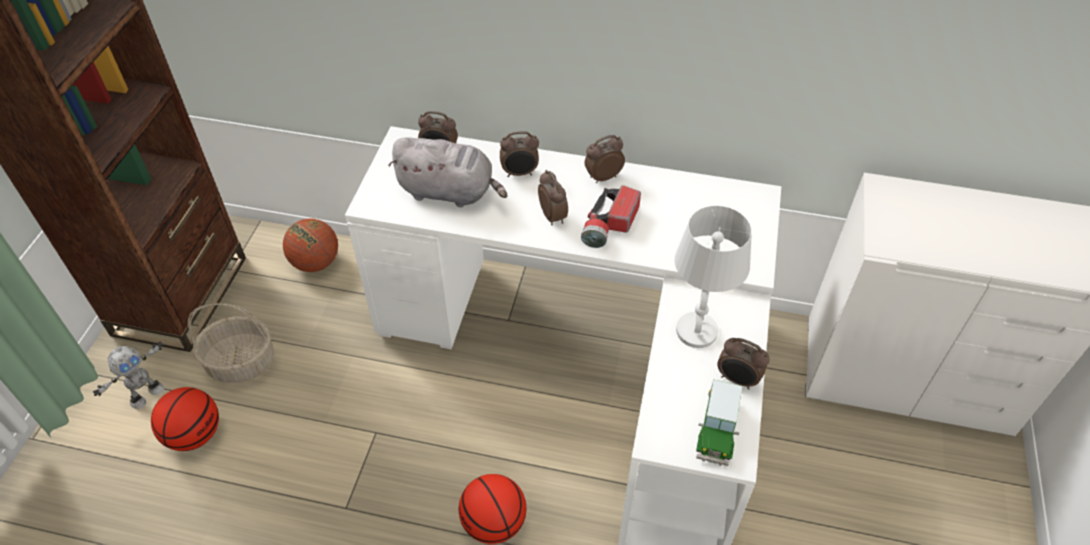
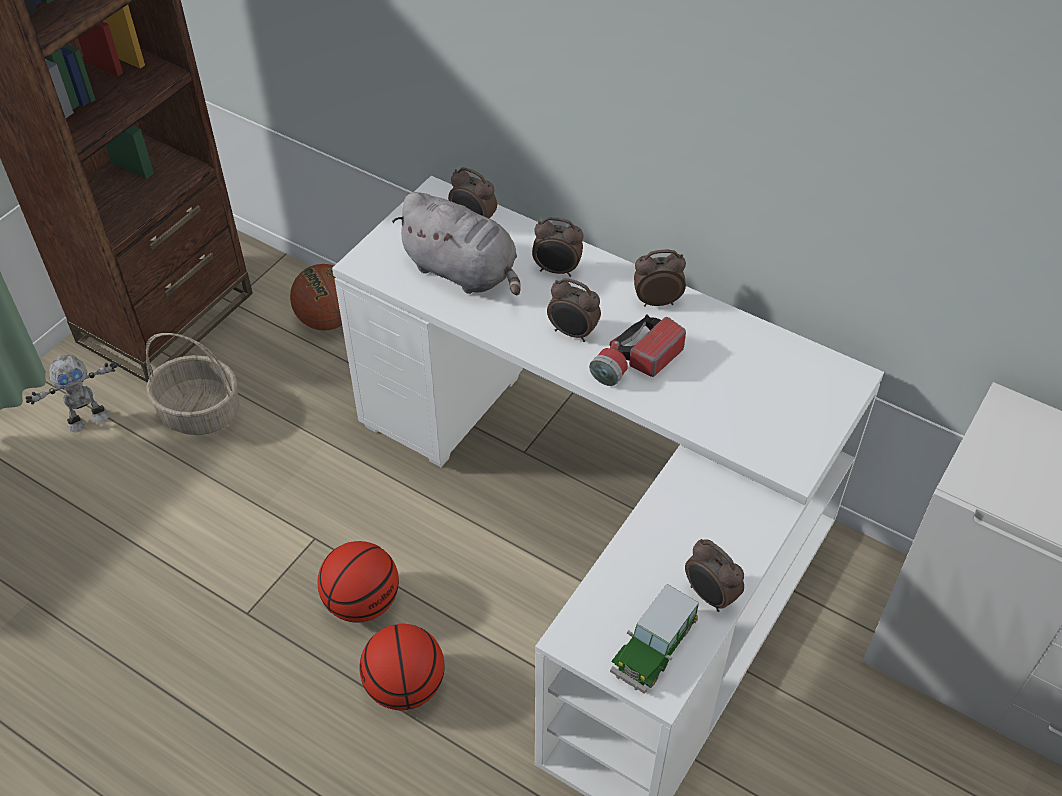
camera: 20 degrees right, 0 degrees up
basketball [151,387,219,451] -> basketball moved to [317,541,399,623]
alarm clock [538,170,568,225] -> alarm clock turned 120 degrees clockwise [547,278,601,342]
white table lamp [675,206,752,348] -> none

